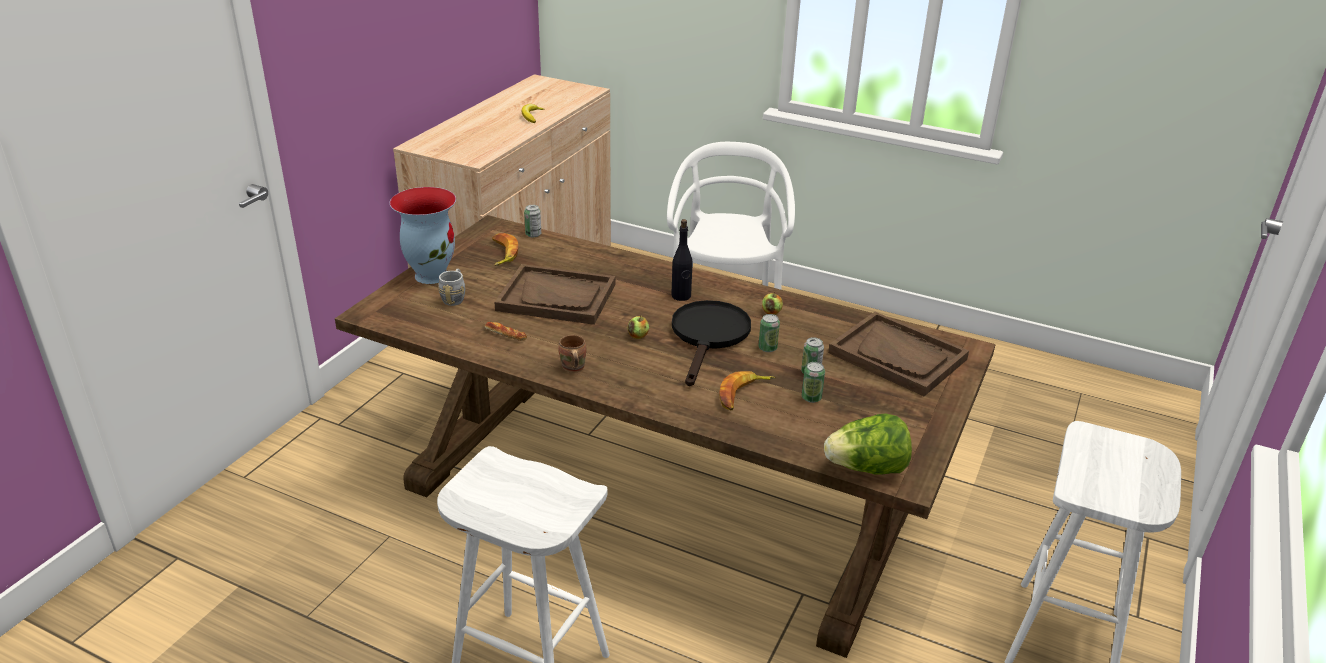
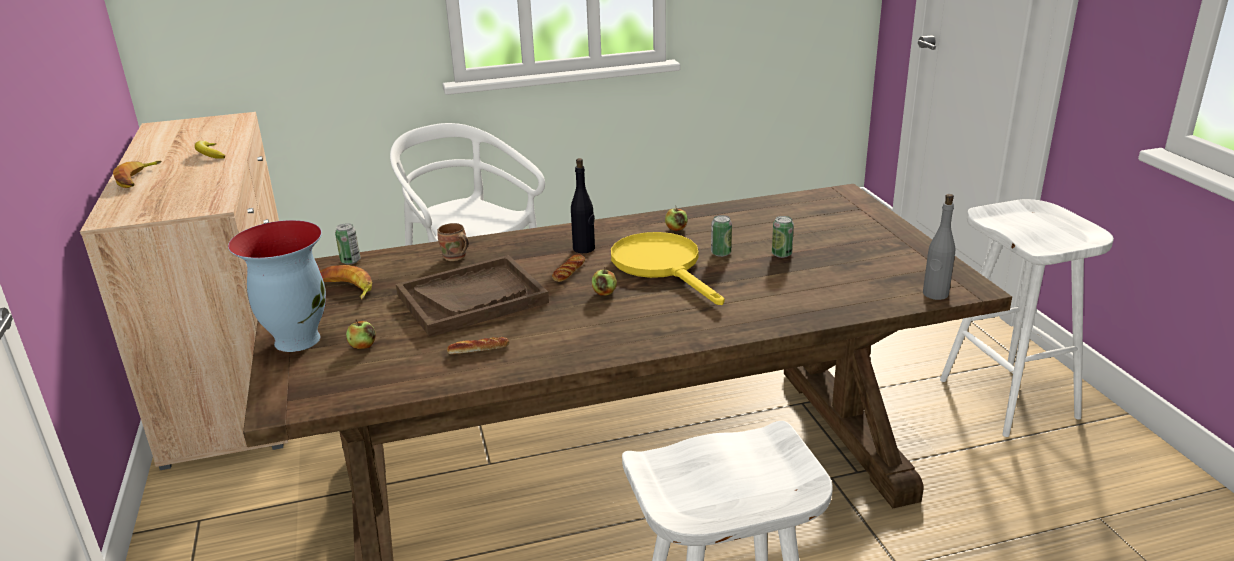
camera: 40 degrees left, 5 degrees down
grey mug [438,269,465,306] -> apple [346,319,376,350]
brown mug [558,335,587,373] -> brown mug moved to [437,223,469,261]
black frying pan [672,300,751,386] -> yellow frying pan [611,232,725,305]
banana [719,371,776,410] -> banana moved to [113,161,162,188]
can [802,362,825,403] -> none
lettuce [824,413,912,475] -> grey bottle [923,194,955,300]
brown tray [828,312,969,396] -> none
none -> bread [552,254,585,282]

